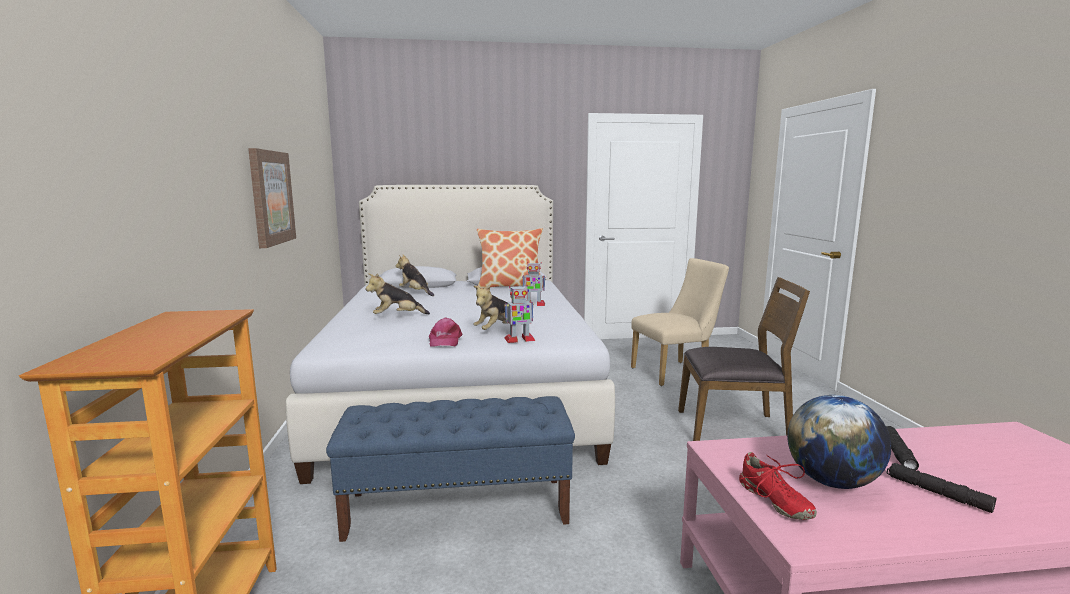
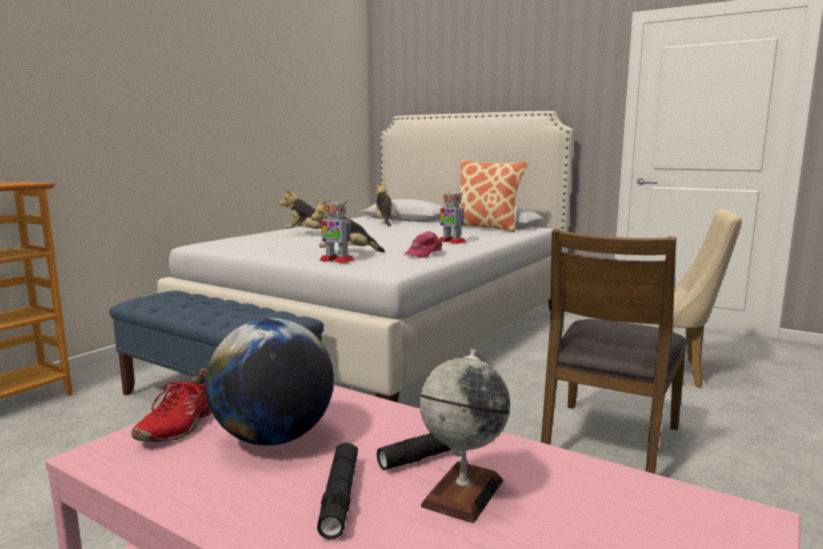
camera: 40 degrees right, 0 degrees up
picture [248,148,296,248] -> none
pink cap [429,317,463,347] -> pink cap moved to [403,231,442,258]
brown chair [678,277,810,441] -> brown chair turned 75 degrees clockwise [541,229,688,474]
none -> globe [419,349,510,523]

